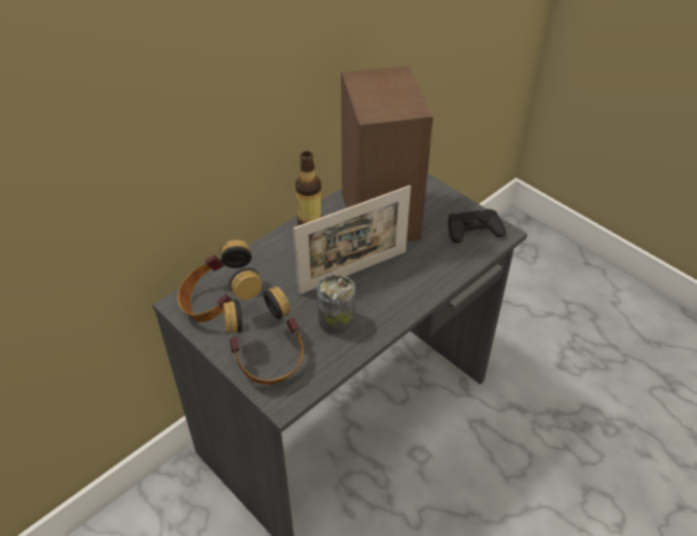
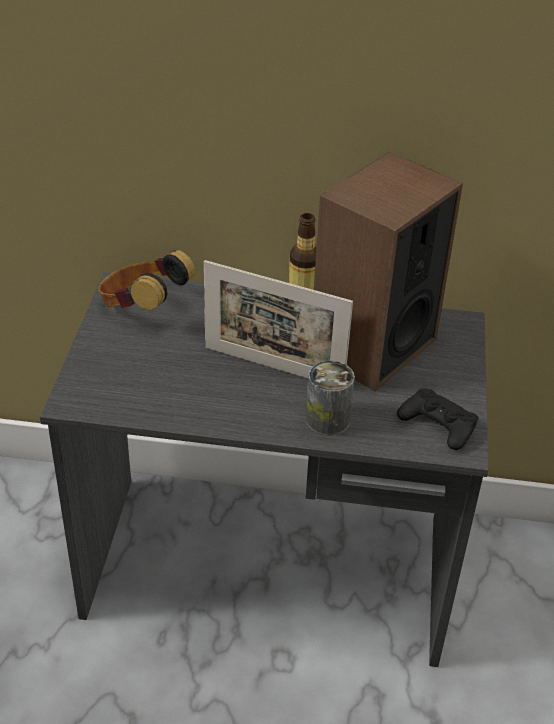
camera: 50 degrees right, 5 degrees down
headphones [223,286,303,385] -> none
can [317,275,355,336] -> can moved to [305,361,355,436]

